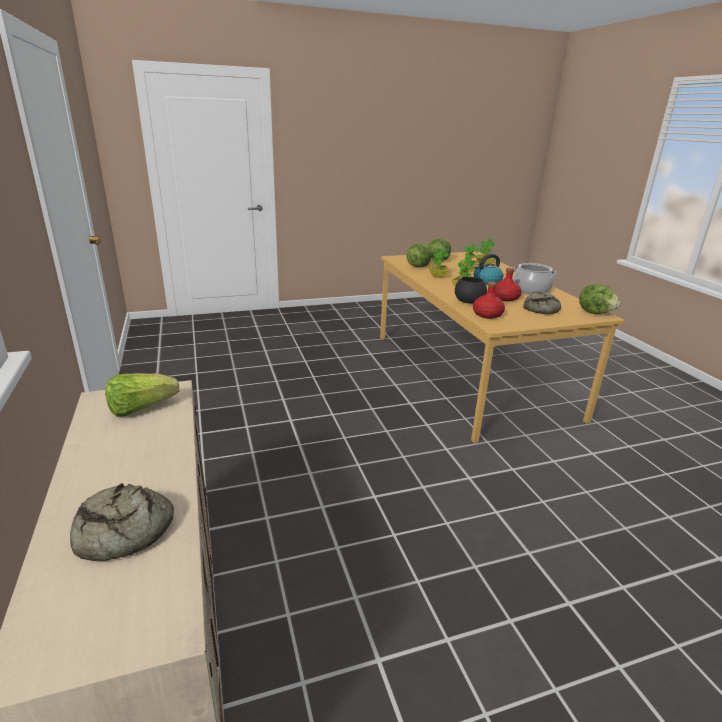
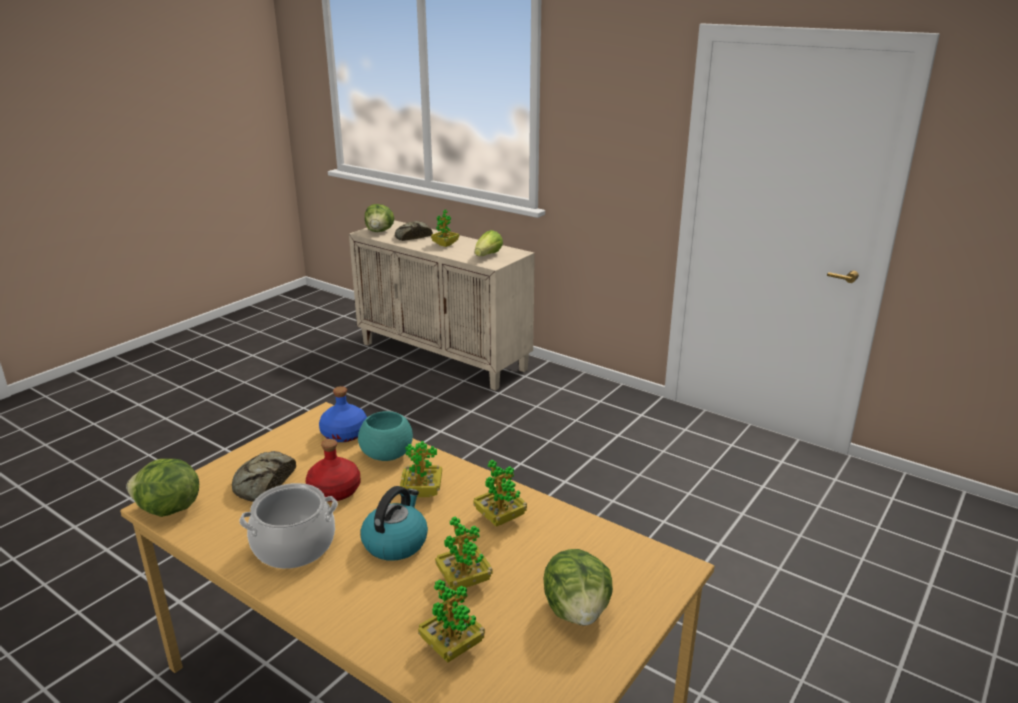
camera: 145 degrees right, 0 degrees up
lettuce [406,244,432,268] -> lettuce moved to [365,204,394,232]
black bowl [455,277,487,304] -> turquoise bowl [358,411,413,461]
red bottle [473,282,505,319] -> blue bottle [319,386,367,442]
none -> potted plant [431,209,459,247]

